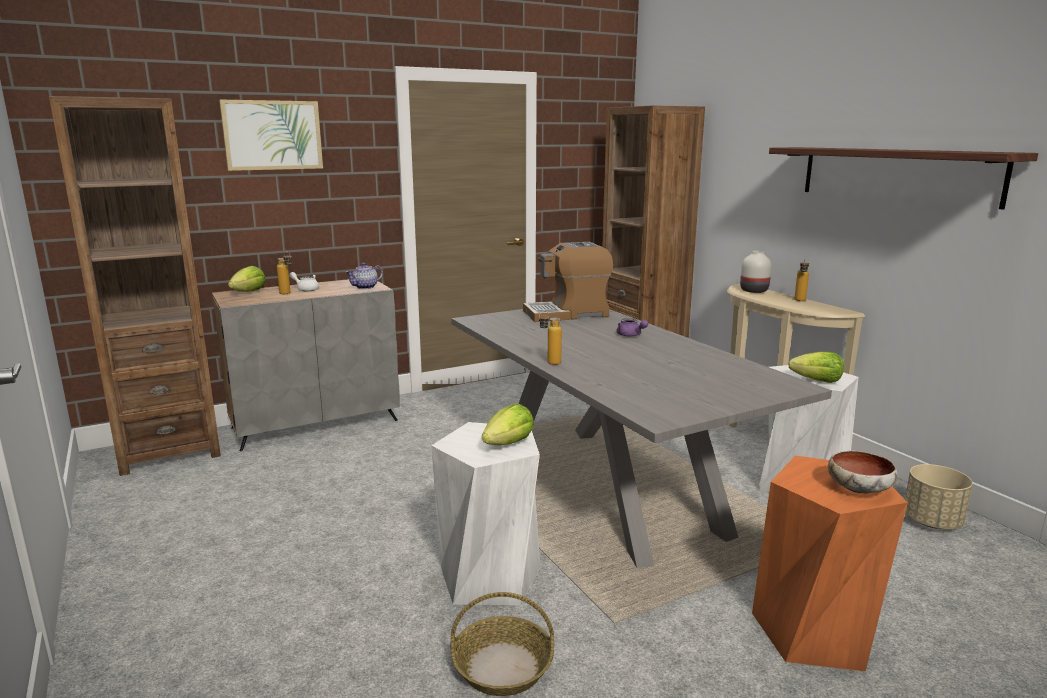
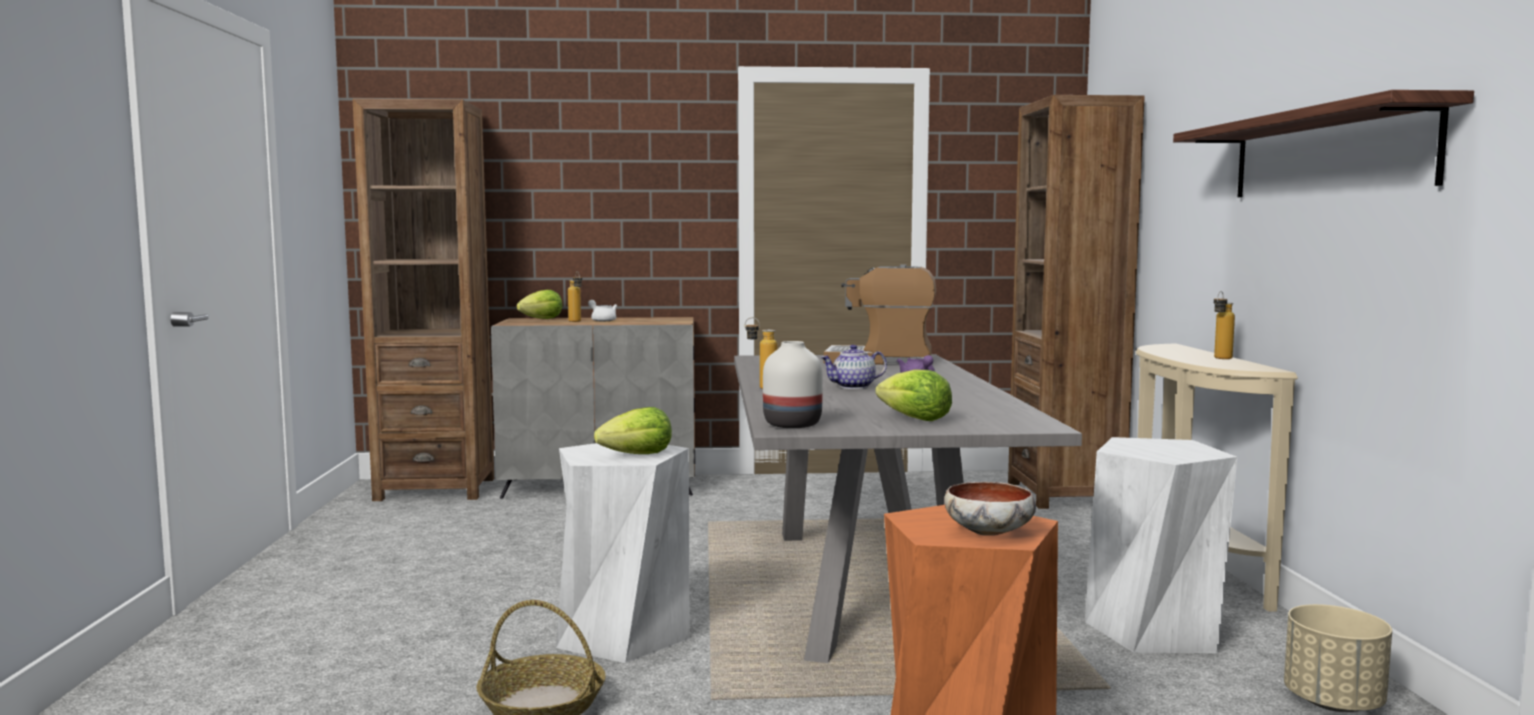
camera: 25 degrees right, 10 degrees down
picture [219,100,323,171] -> none
teapot [346,263,383,289] -> teapot moved to [820,345,887,389]
white vase [740,251,772,293] -> white vase moved to [763,341,823,428]
lettuce [788,352,844,383] -> lettuce moved to [876,369,952,421]

